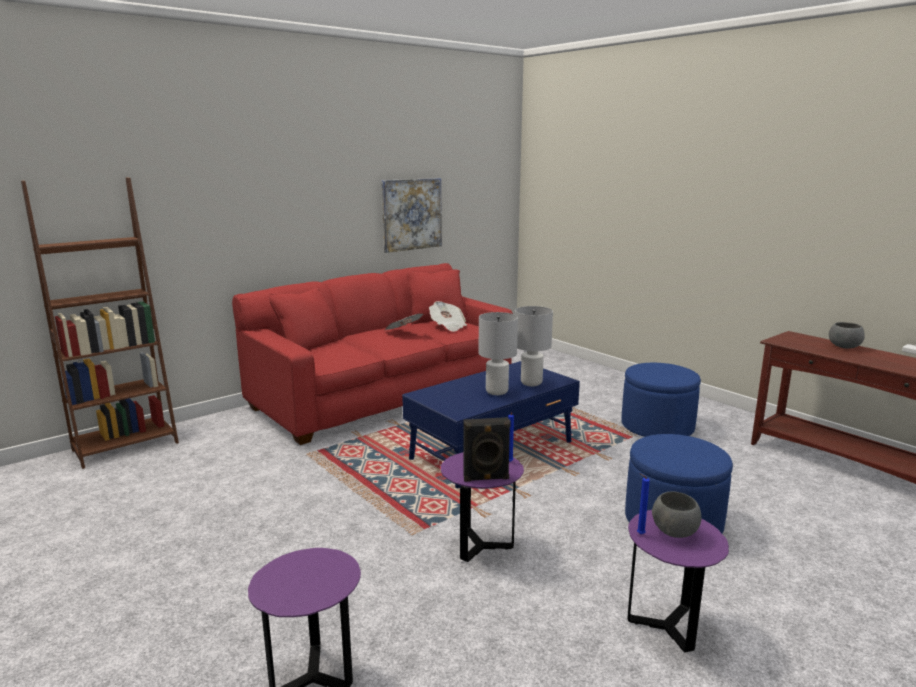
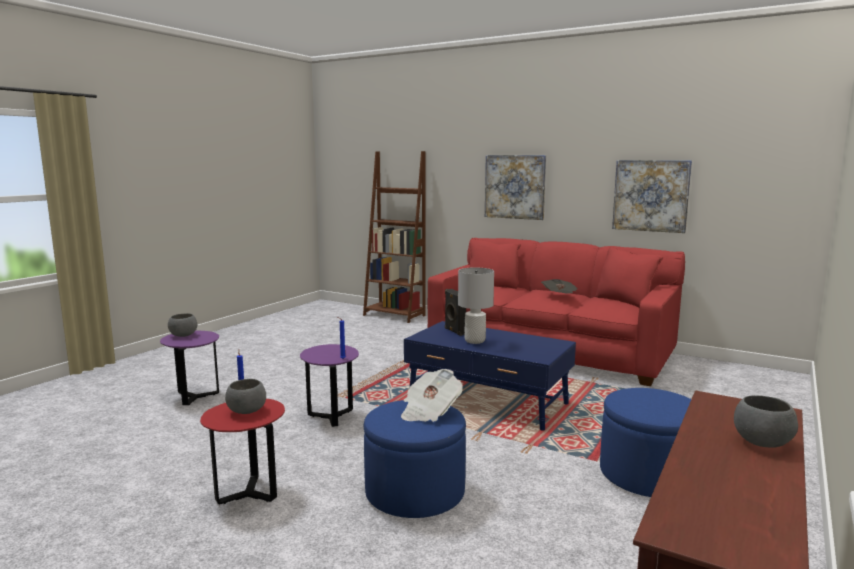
camera: 70 degrees right, 5 degrees down
newspaper [429,301,467,332] -> newspaper moved to [401,369,463,422]
black speaker [463,417,511,482] -> black speaker moved to [445,289,466,336]
grey table lamp [515,306,553,386] -> none
purple side table [628,510,729,653] -> red side table [200,399,285,504]
none -> grey bowl [168,313,197,337]
none -> picture [485,155,546,220]

